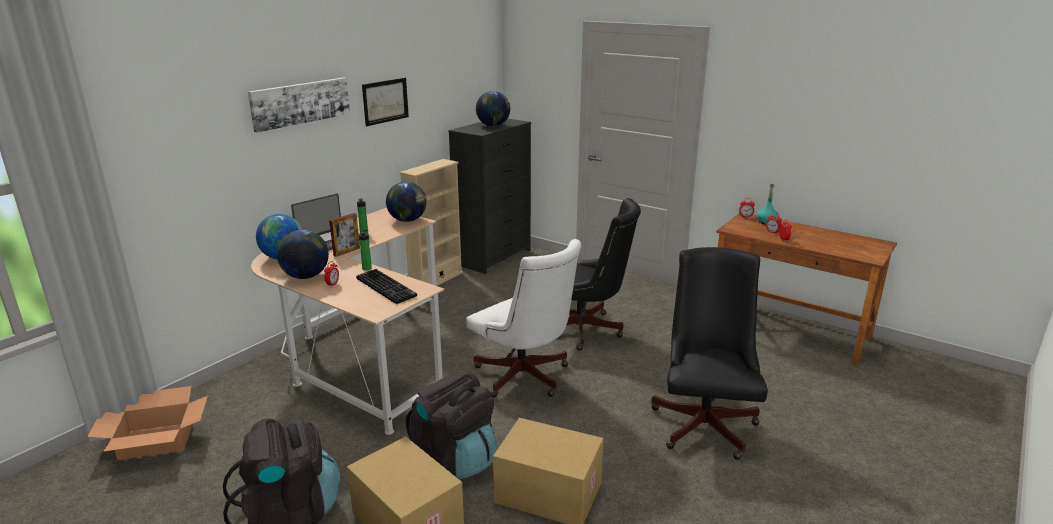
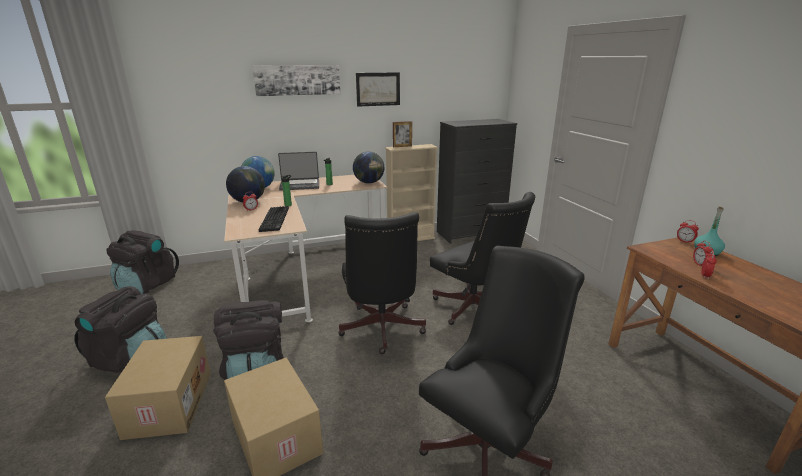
camera: 35 degrees right, 0 degrees up
cardboard box [88,386,208,460] -> black backpack [107,230,179,294]
picture frame [329,213,360,257] -> picture frame moved to [393,121,412,147]
white office chair [466,239,582,398] -> black office chair [338,212,426,354]
globe [476,91,510,126] -> none

